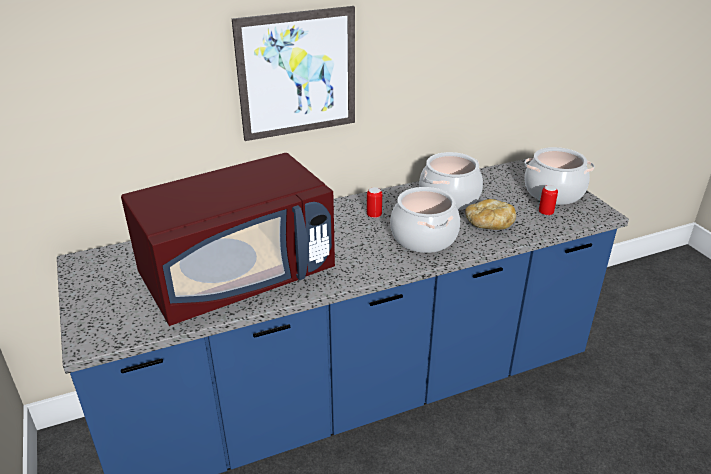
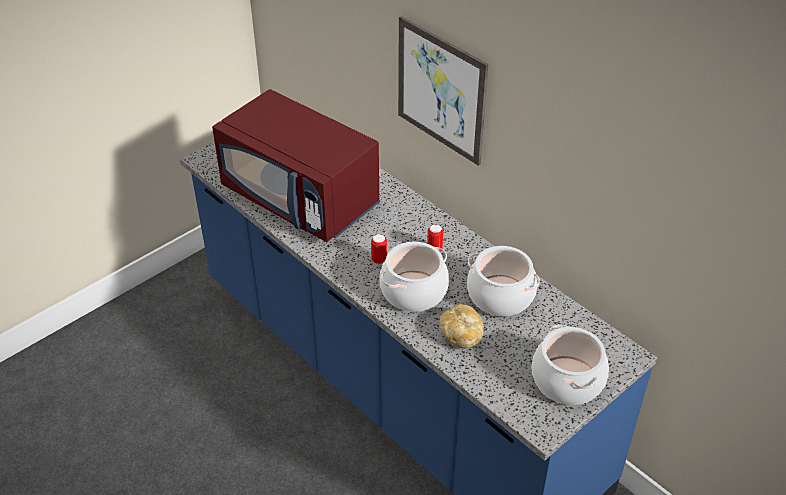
camera: 70 degrees right, 10 degrees up
can [539,185,558,216] -> can moved to [371,234,387,264]

